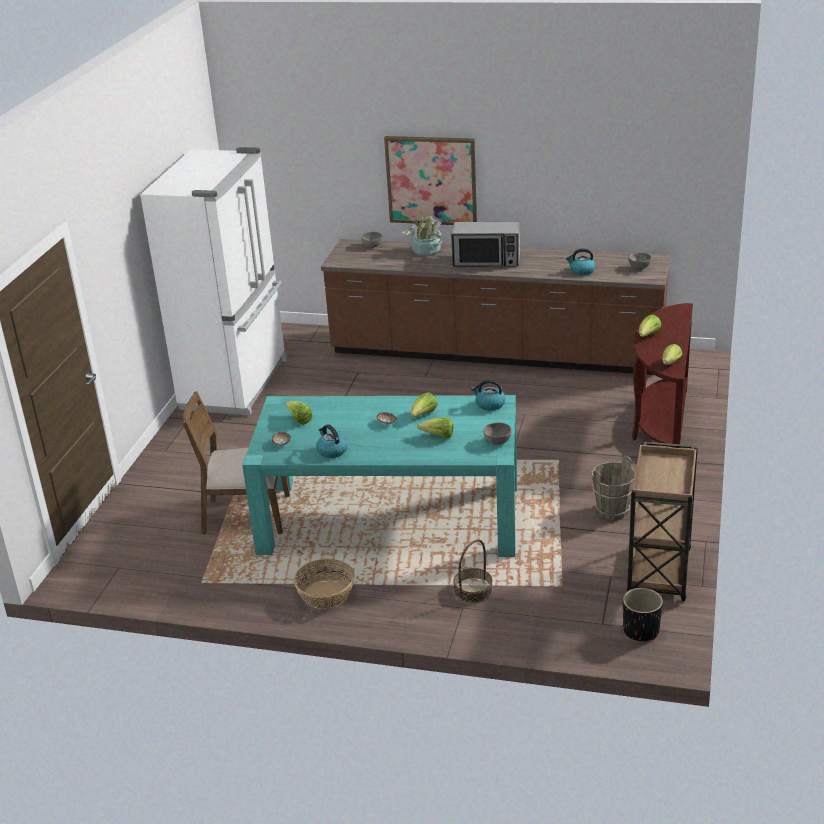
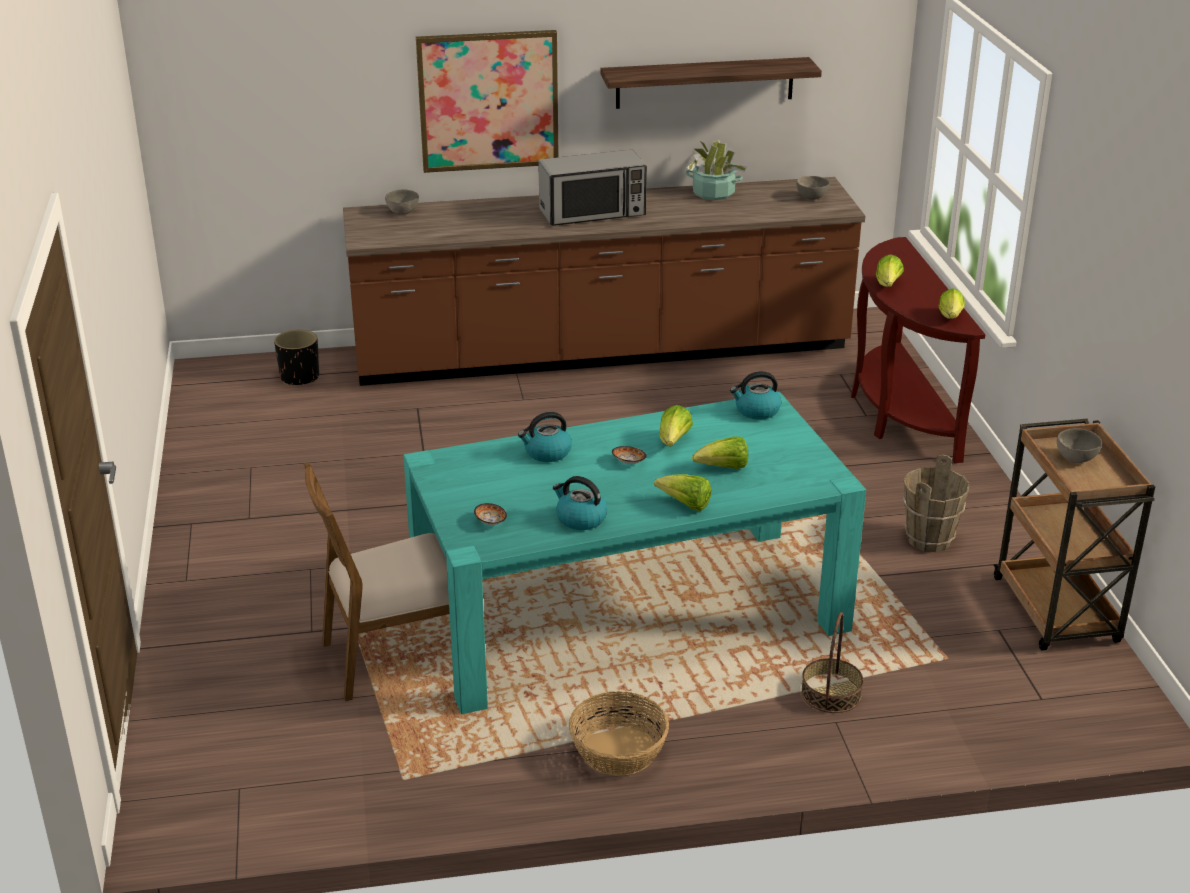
camera: 25 degrees left, 0 degrees up
white fridge [140,147,288,416] -> none
lettuce [285,401,313,425] -> lettuce moved to [654,474,711,511]
potted plant [402,216,442,256] -> potted plant moved to [686,140,747,200]
grey bowl [483,423,512,445] -> grey bowl moved to [1057,428,1102,463]
kettle [566,248,596,275] -> kettle moved to [518,412,572,462]
black planter [623,588,663,641] -> black planter moved to [274,330,319,386]
none -> shelf [600,57,822,109]

